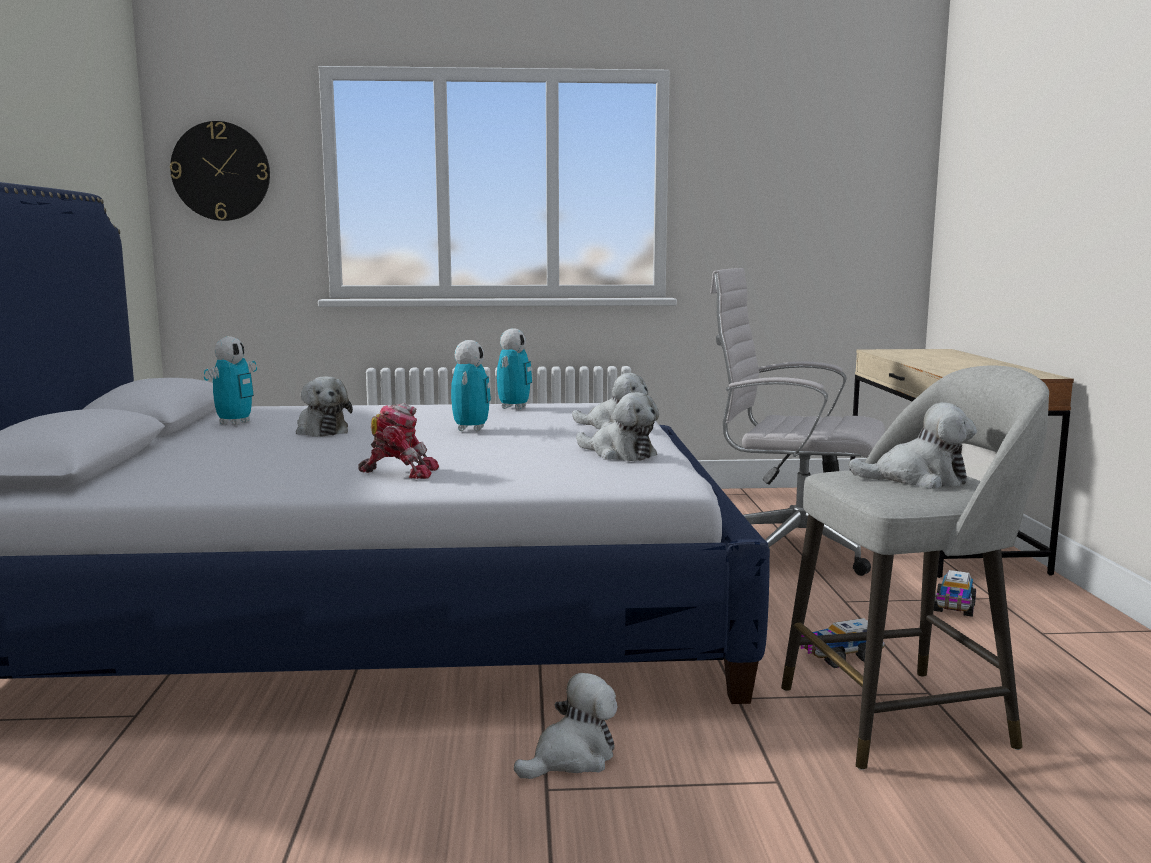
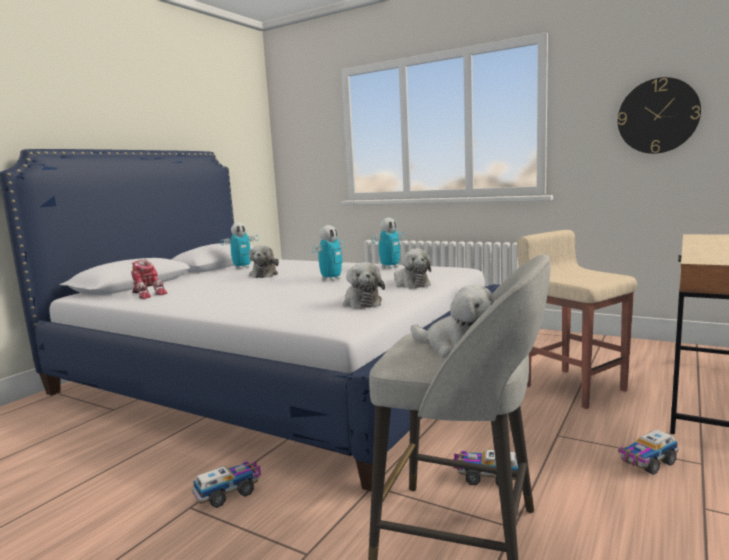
camera: 35 degrees right, 0 degrees up
wall clock [170,121,270,221] -> wall clock moved to [618,77,701,154]
toy robot [358,403,439,479] -> toy robot moved to [131,259,167,299]
plush toy [514,673,617,779] -> toy truck [192,461,261,508]
white office chair [710,268,885,576] -> beige stool [517,230,637,409]

